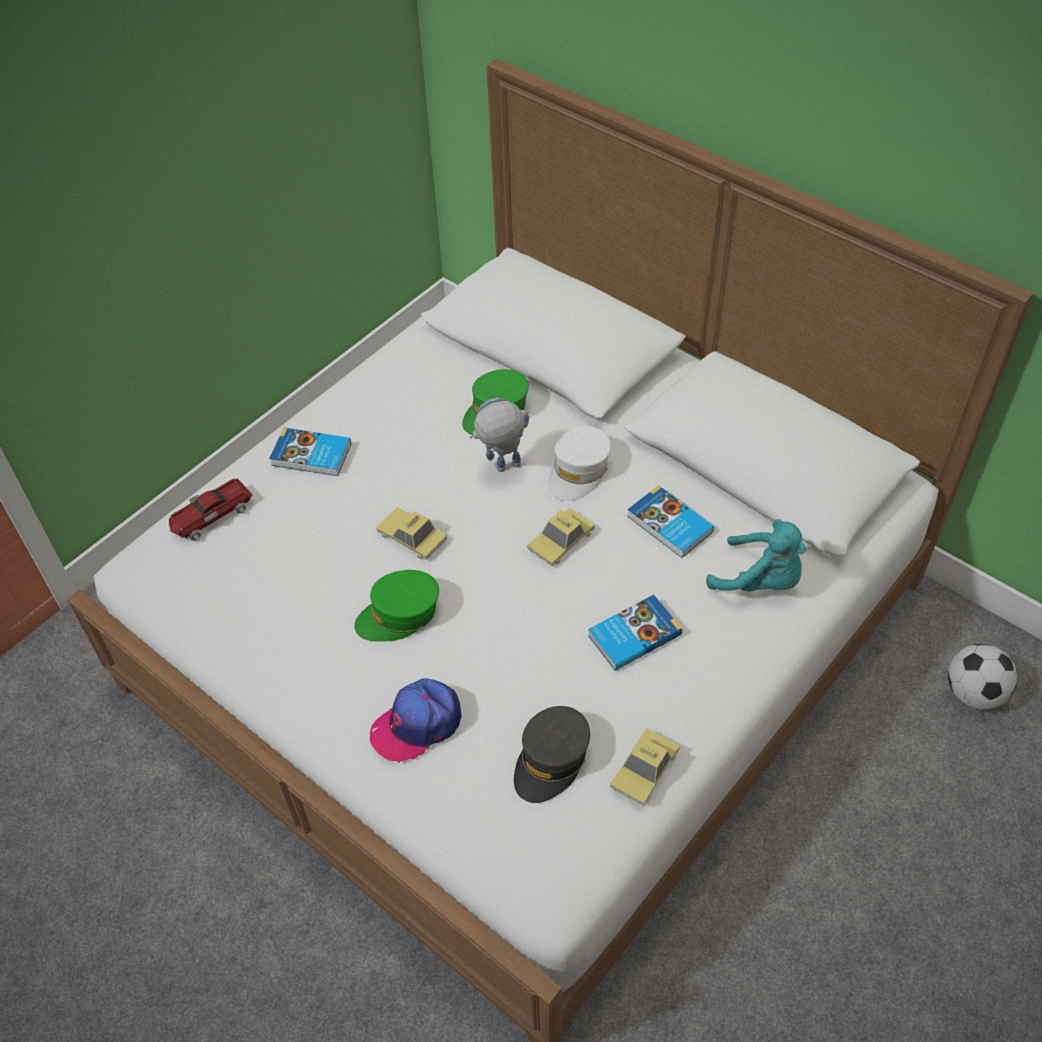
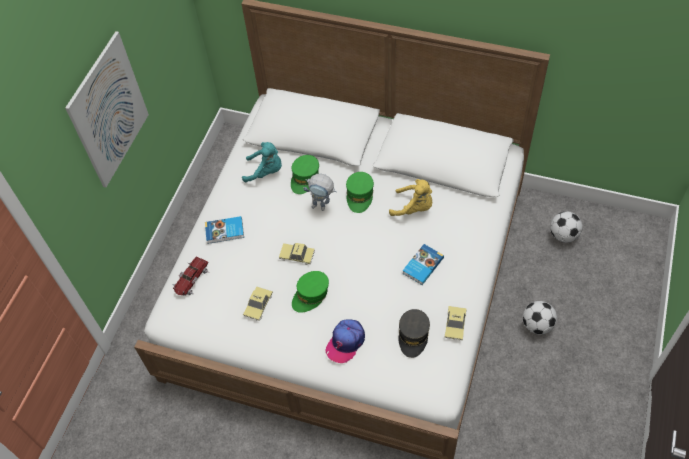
camera: 20 degrees left, 5 degrees up
toy robot [469,397,530,472] -> toy robot turned 120 degrees counterclockwise [303,174,337,211]
toy car [527,508,595,566] -> toy car moved to [243,287,273,321]
white cap [548,426,611,501] -> green cap [346,172,374,213]
book [627,485,714,558] -> yellow plush toy [389,179,432,216]
turquoise plush toy [706,519,806,592] -> turquoise plush toy moved to [242,142,282,182]
none -> picture [65,31,149,187]
none -> football [523,301,557,335]

